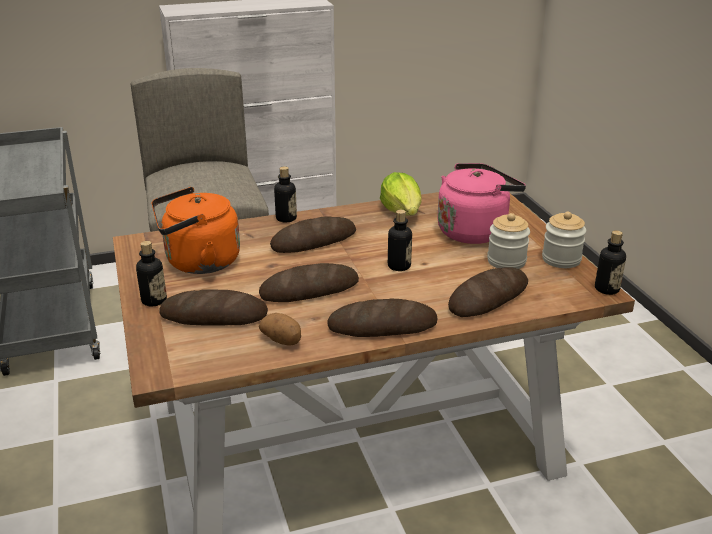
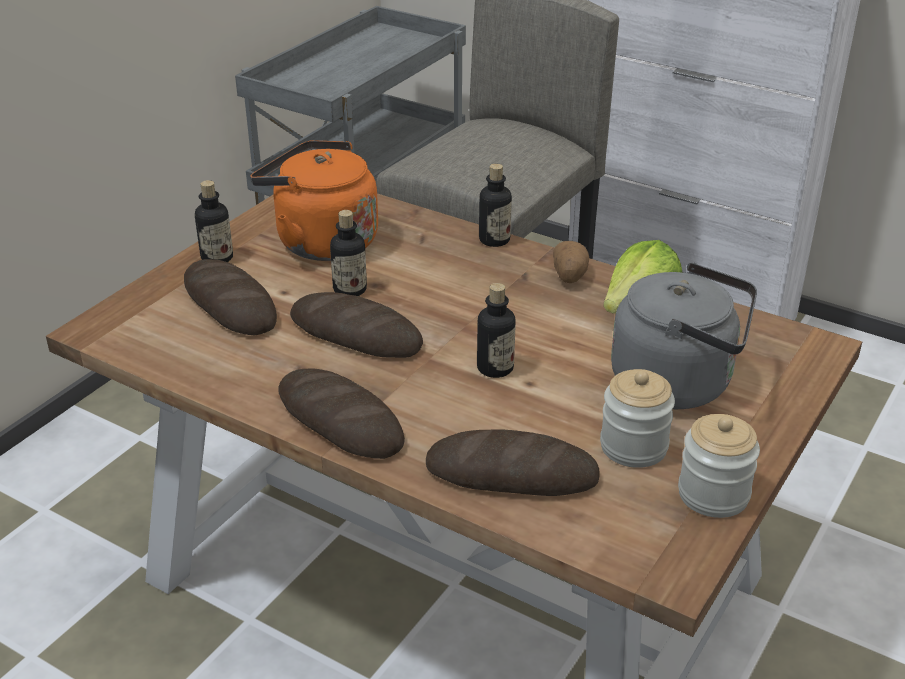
camera: 50 degrees right, 5 degrees up
potato [259,313,301,346] -> potato moved to [553,241,589,283]
bread [270,216,356,253] -> none
pink kettle [437,163,526,244] -> grey kettle [611,263,757,409]
bottle [595,230,626,295] -> bottle moved to [330,210,367,296]

